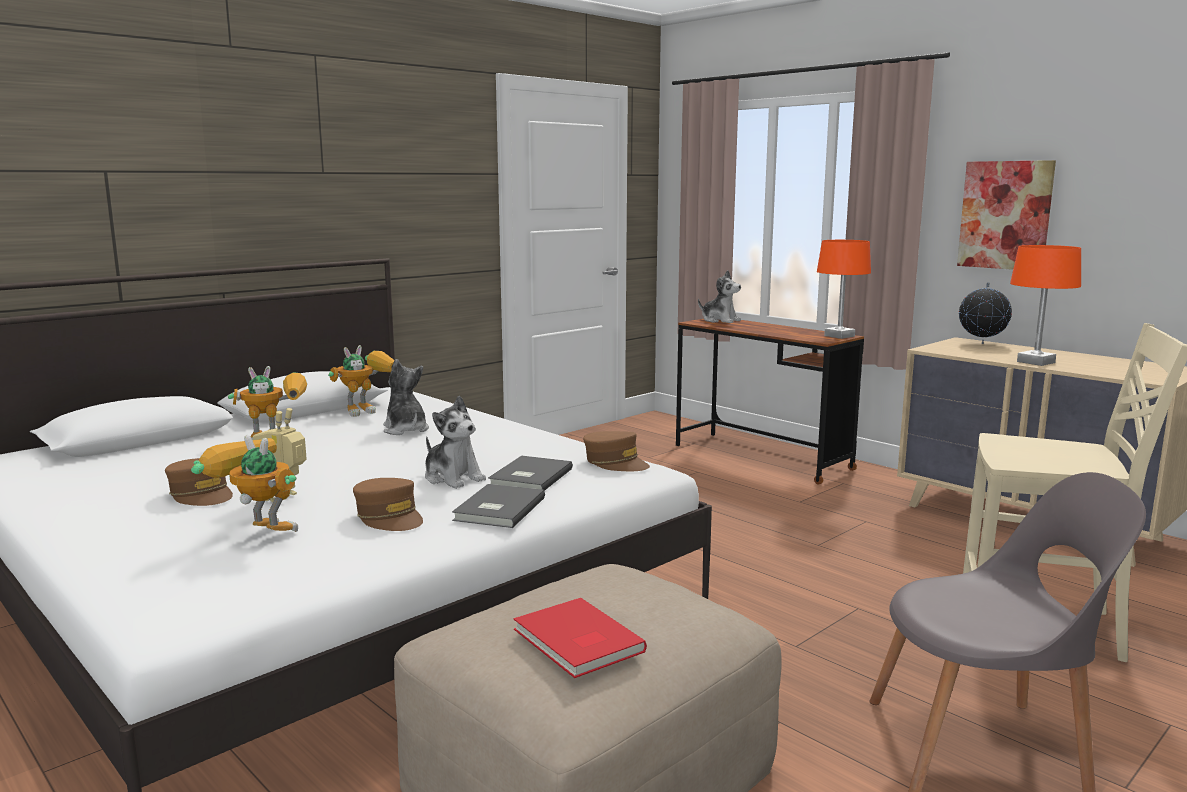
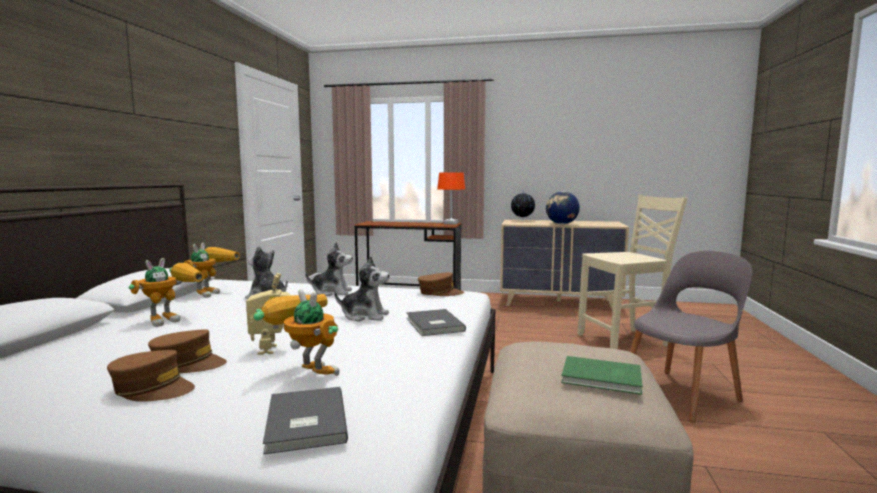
camera: 35 degrees left, 5 degrees down
toy robot [191,435,298,532] -> toy robot turned 45 degrees clockwise [254,289,339,376]
brown cap [353,478,423,531] -> brown cap moved to [107,350,195,402]
grey book [488,455,573,491] -> grey book moved to [263,387,348,455]
red book [513,598,647,678] -> green book [561,356,643,395]
plush toy [698,270,741,323] -> plush toy moved to [305,242,353,296]
picture [957,160,1056,270] -> none
orange table lamp [1010,245,1081,366] -> globe [546,191,580,224]

